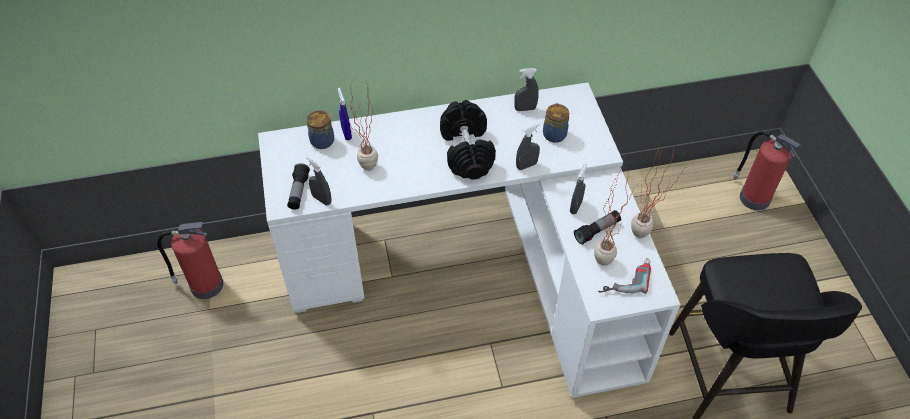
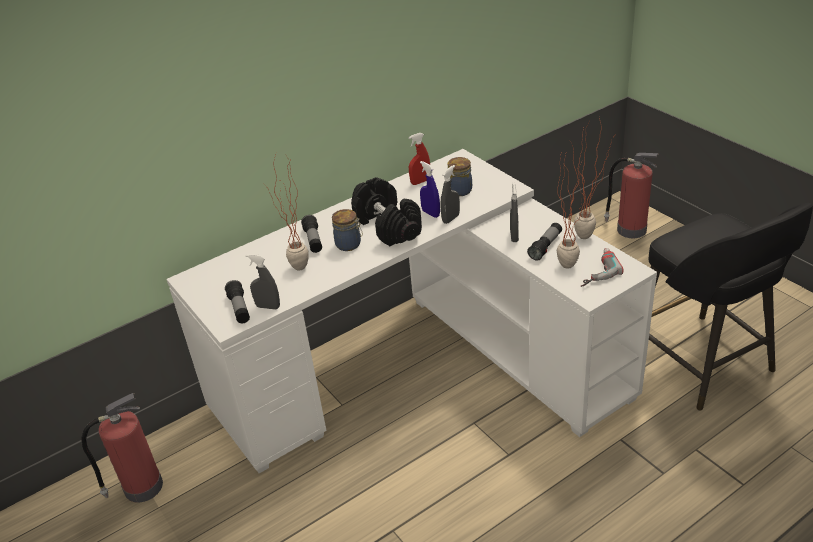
camera: 20 degrees left, 15 degrees down
jar [307,110,334,149] -> jar moved to [332,209,363,251]
blue spray bottle [338,88,352,140] -> blue spray bottle moved to [420,161,440,218]
grey spray bottle [514,68,539,111] -> red spray bottle [408,133,430,185]
none -> flashlight [301,215,322,253]

